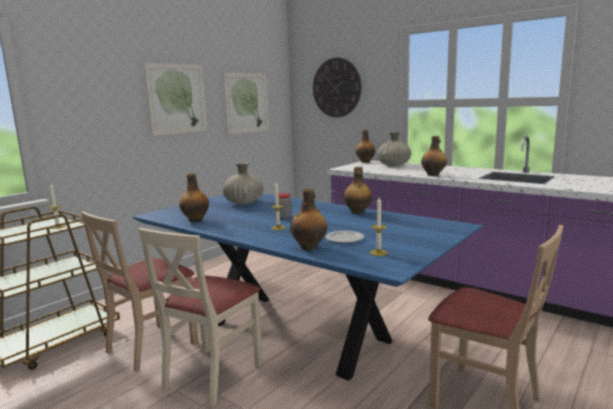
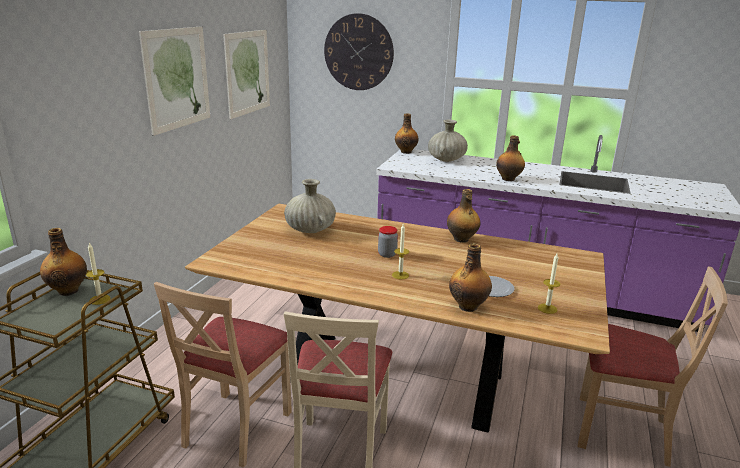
camera: 20 degrees left, 10 degrees up
blue dining table [133,194,483,381] -> brown dining table [185,204,610,432]
bottle [179,173,209,222] -> bottle moved to [40,228,87,296]

